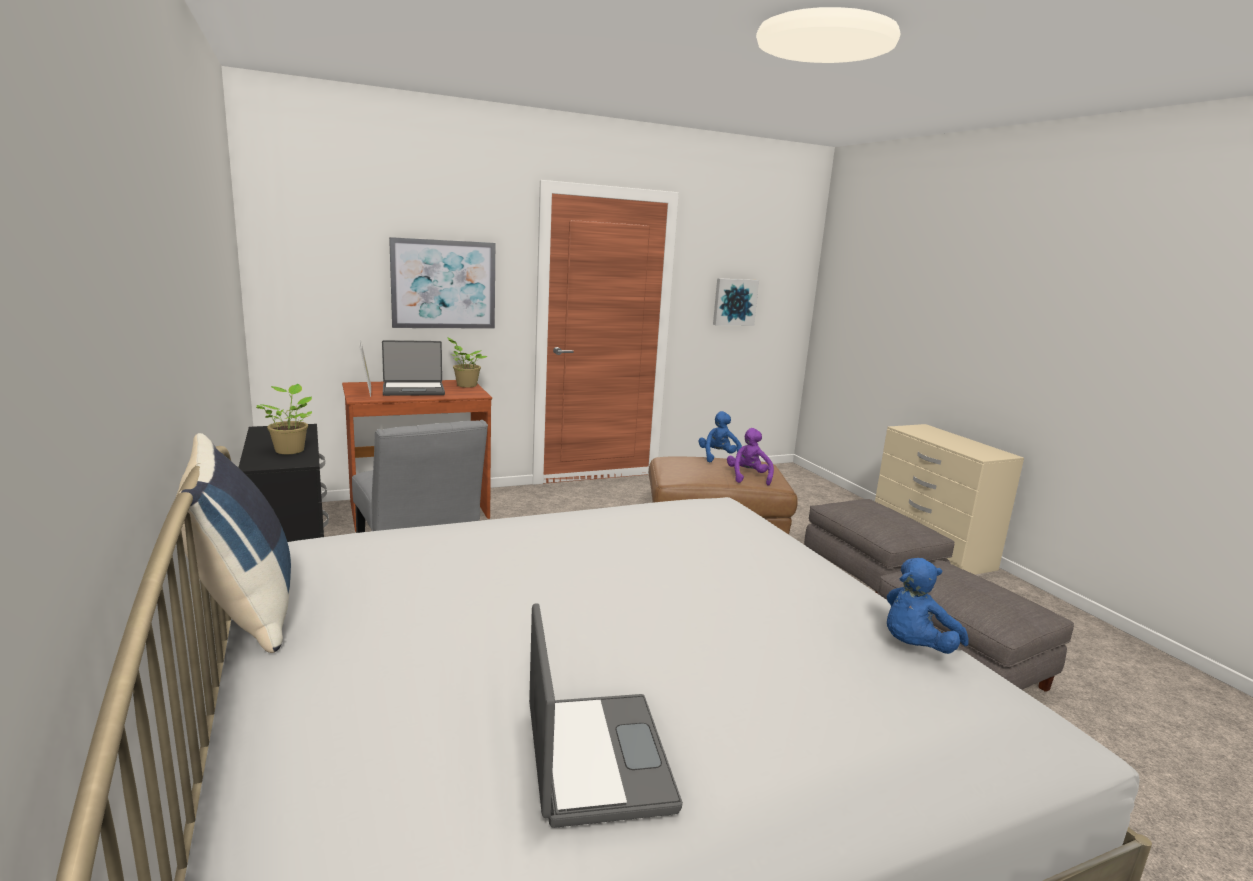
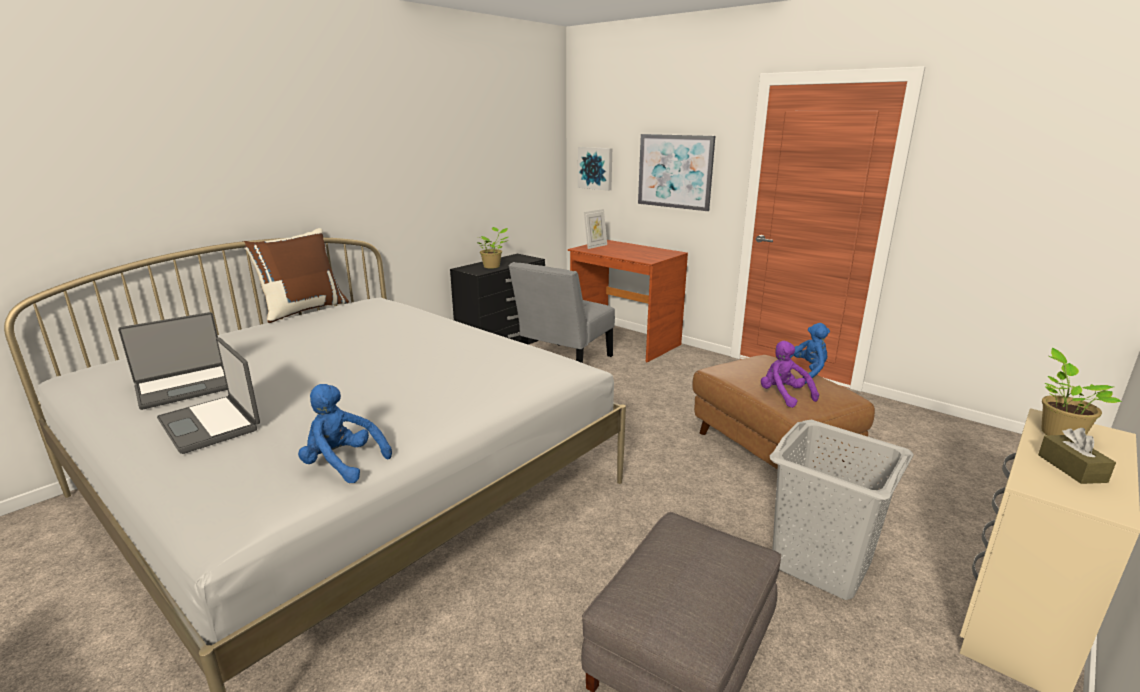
camera: 65 degrees right, 5 degrees up
blue pillow [176,433,291,653] -> brown pillow [243,228,349,323]
laptop [382,340,445,396] -> laptop moved to [157,337,260,454]
potted plant [447,337,488,388] -> potted plant moved to [1042,348,1122,435]
picture [713,278,759,326] -> picture moved to [578,147,612,191]
purple plush toy [727,428,774,486] -> purple plush toy turned 90 degrees counterclockwise [761,341,819,408]
grey ottoman [804,499,955,594] -> grey laundry basket [770,420,914,600]
none -> brown tissue box [1038,428,1116,484]

